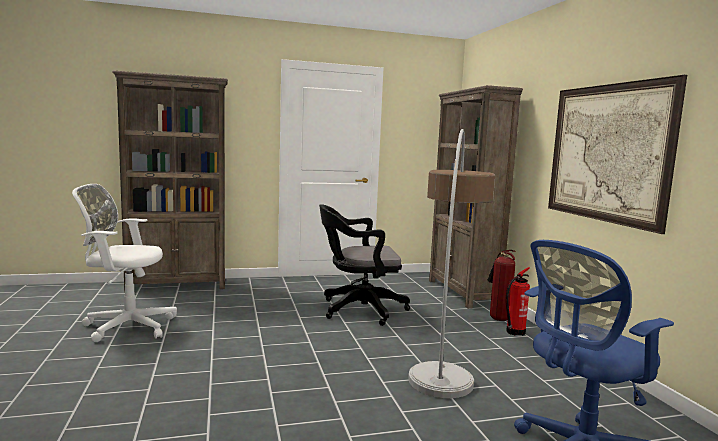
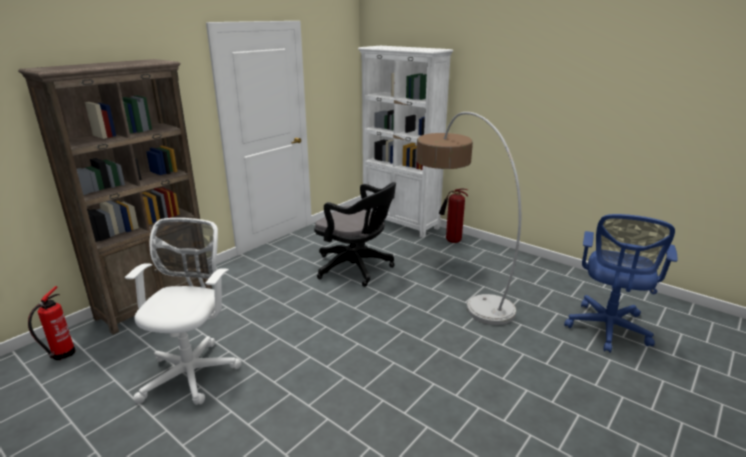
camera: 35 degrees left, 15 degrees up
white office chair [72,184,177,342] -> white office chair turned 135 degrees clockwise [125,218,242,405]
black office chair [319,204,410,326] -> black office chair turned 105 degrees counterclockwise [314,182,396,287]
brown bookcase [429,85,523,309] -> white bookcase [358,46,453,238]
fire extinguisher [506,267,530,335] -> fire extinguisher moved to [28,286,76,360]
picture [548,75,687,234] -> none

